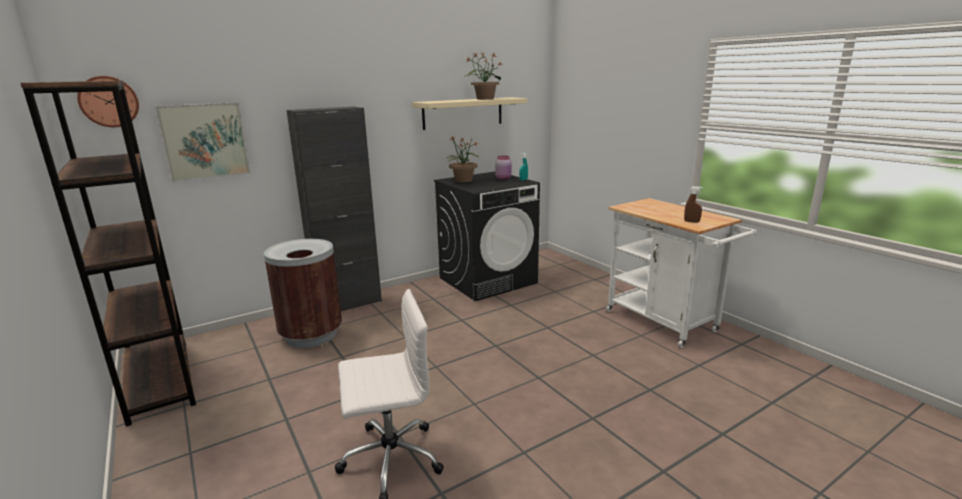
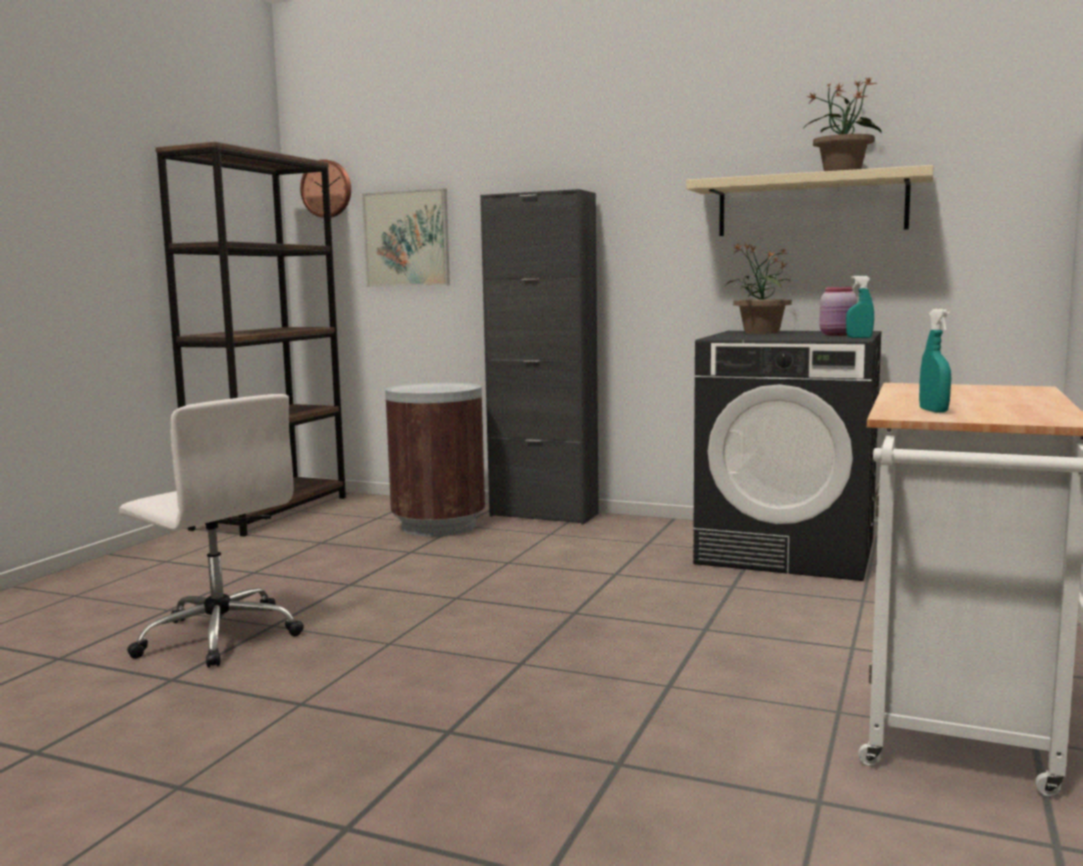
camera: 55 degrees right, 10 degrees down
brown spray bottle [684,186,703,223] -> turquoise spray bottle [919,309,951,413]

